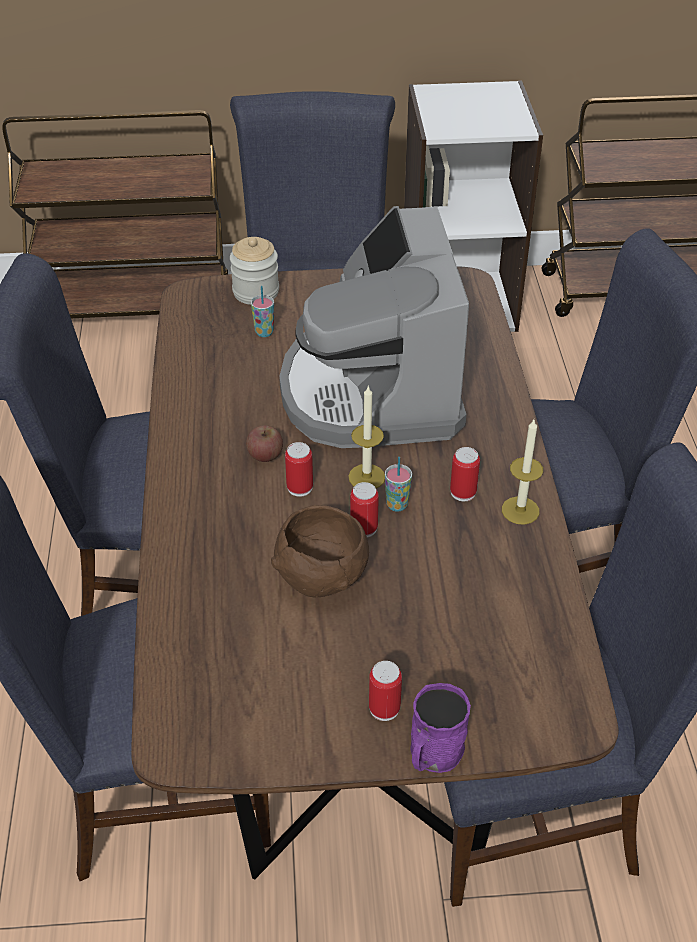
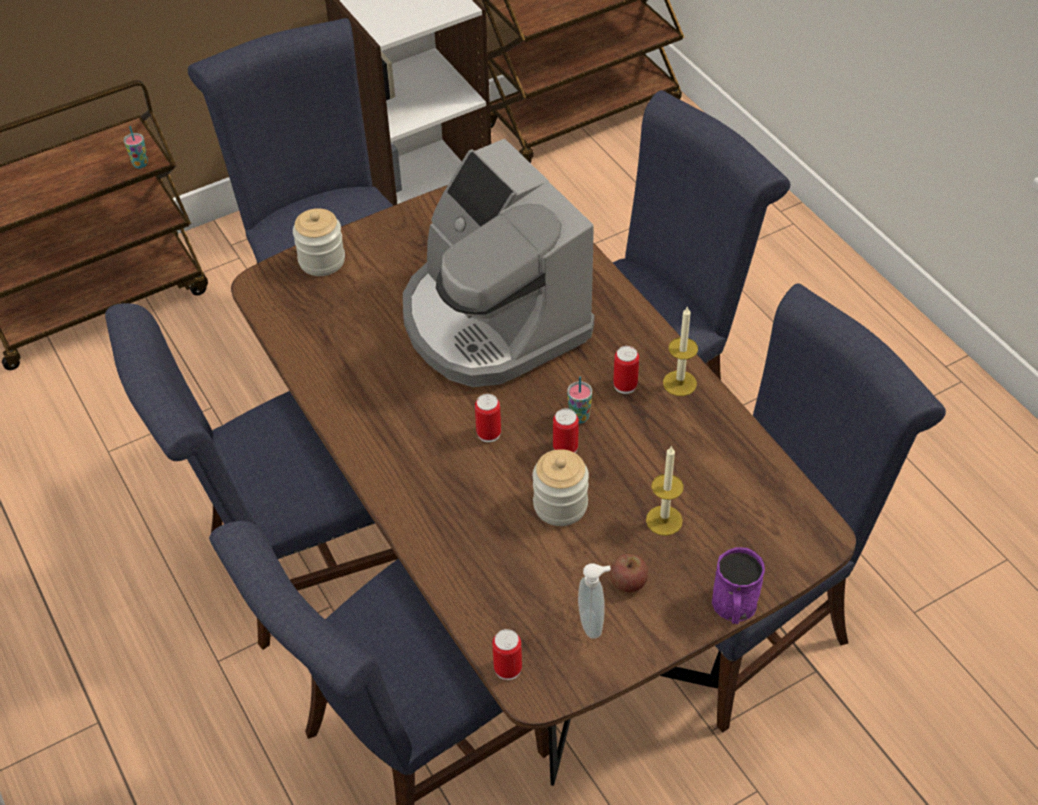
camera: 25 degrees left, 5 degrees up
apple [246,425,283,462] -> apple moved to [610,554,648,593]
cup [251,286,274,337] -> cup moved to [124,126,148,168]
brown bowl [271,505,369,598] -> jar [533,449,589,526]
candle [348,385,385,488] -> candle moved to [646,445,684,536]
can [369,661,402,721] -> can moved to [492,629,522,680]
none -> soap dispenser [578,563,611,639]

